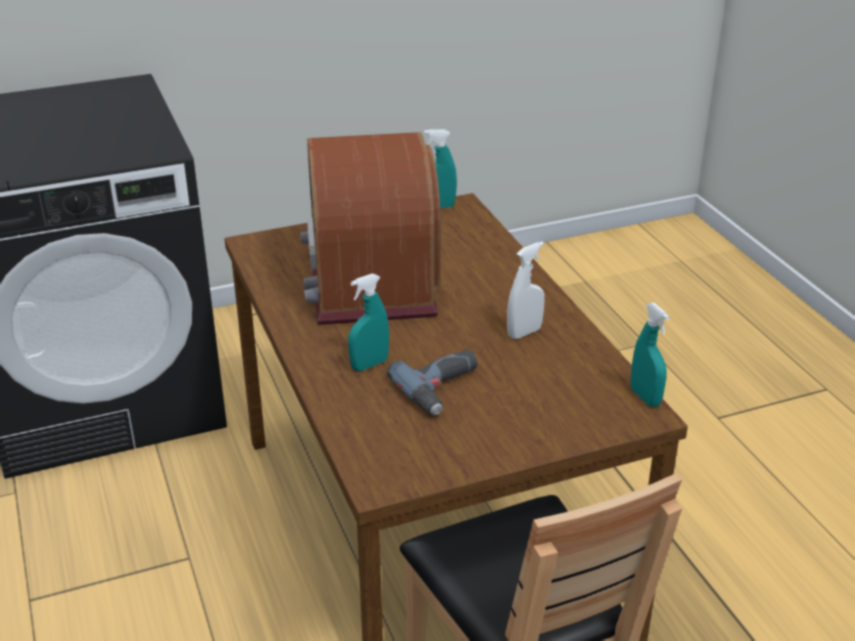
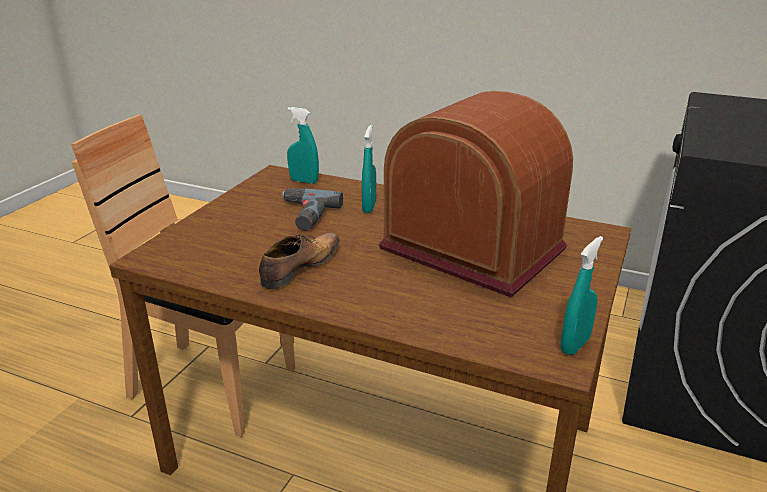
camera: 135 degrees right, 5 degrees down
white spray bottle [507,242,545,339] -> shoe [259,233,340,289]
turquoise spray bottle [631,303,670,407] -> turquoise spray bottle moved to [287,107,319,184]

